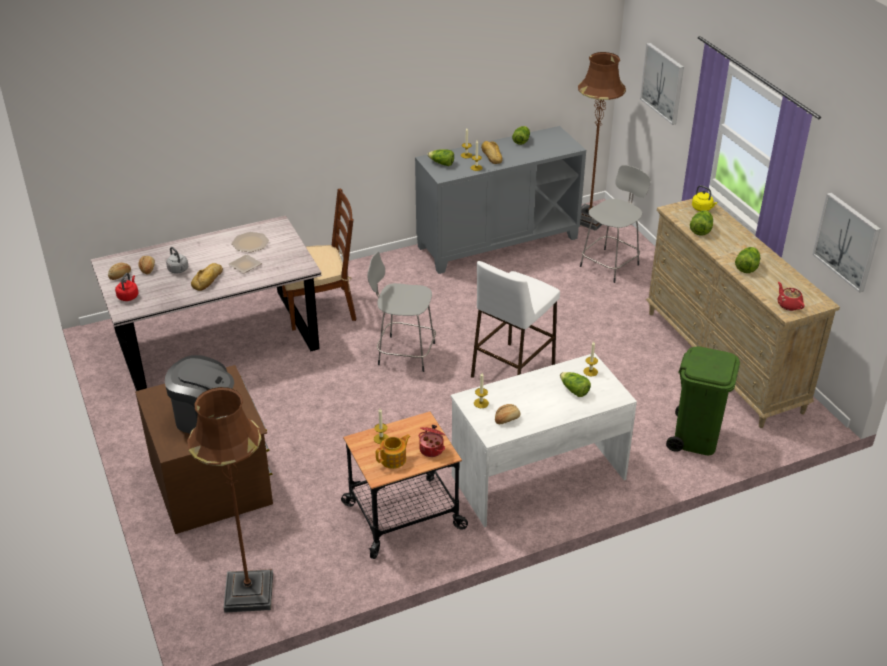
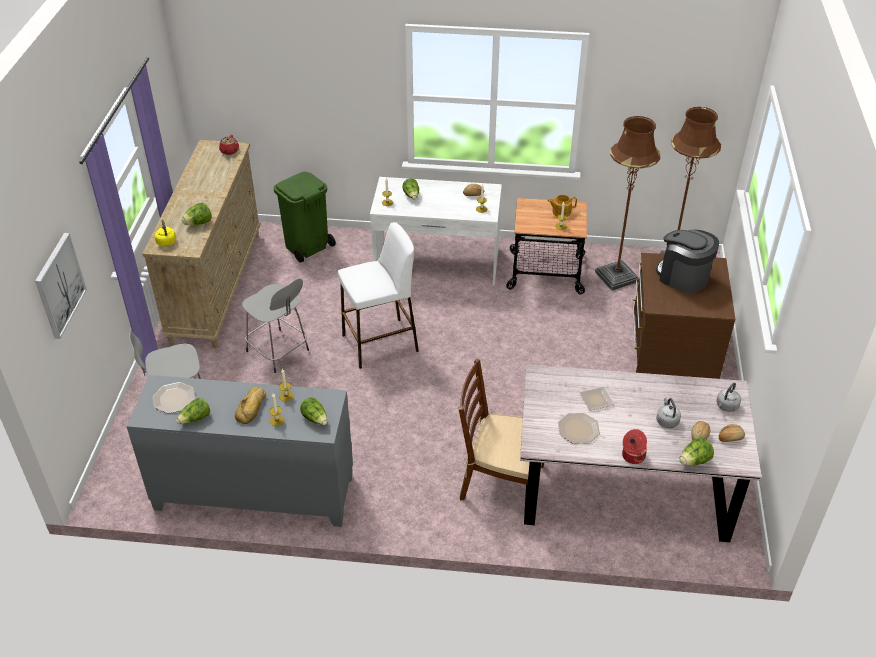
camera: 150 degrees left, 5 degrees up
red kettle [115,273,138,301] -> grey kettle [716,383,741,412]
bread [191,263,223,291] -> none
grey stool [367,252,436,372] -> grey stool moved to [242,278,309,373]
cooking pot [419,425,445,457] -> cooking pot moved to [622,429,647,464]
brown floor lamp [578,52,626,231] -> brown floor lamp moved to [595,116,660,291]
lettuce [735,247,760,273] -> lettuce moved to [679,438,714,466]
picture [813,193,881,292] -> none
none -> plate [153,382,195,414]

